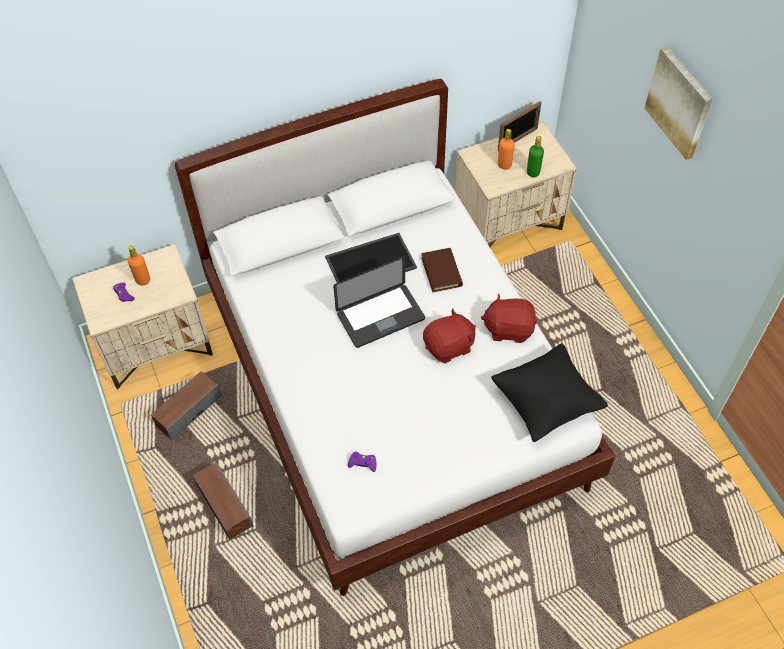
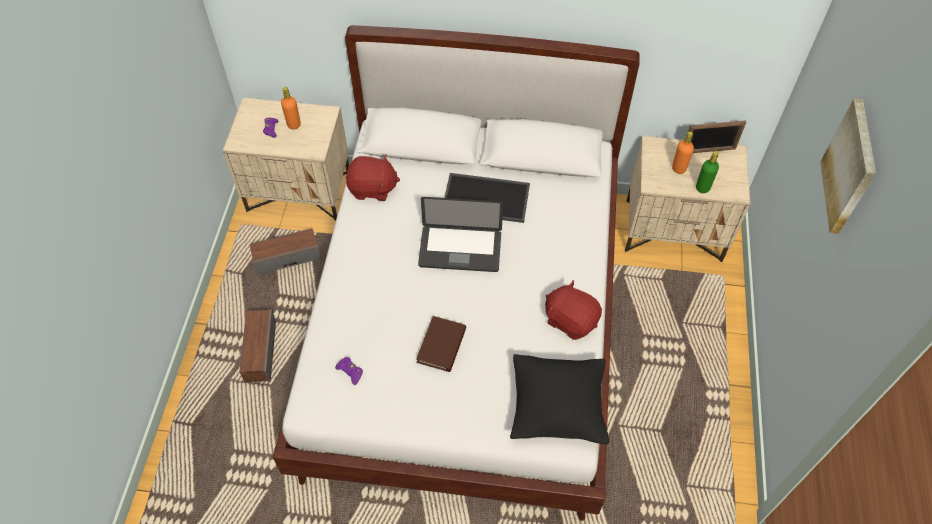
camera: 30 degrees right, 0 degrees up
brown book [421,248,463,292] -> brown book moved to [416,316,466,372]
red plush toy [423,308,476,363] -> red plush toy moved to [346,154,400,201]

